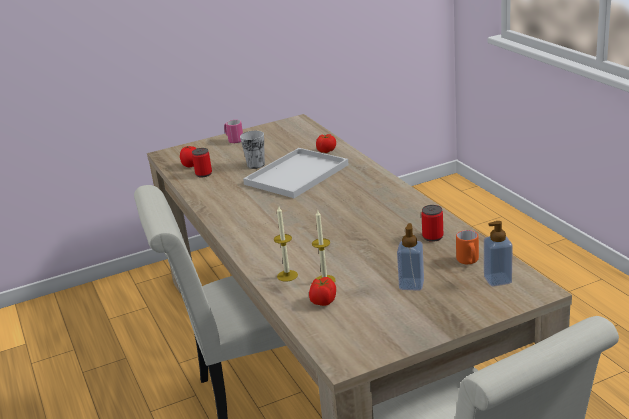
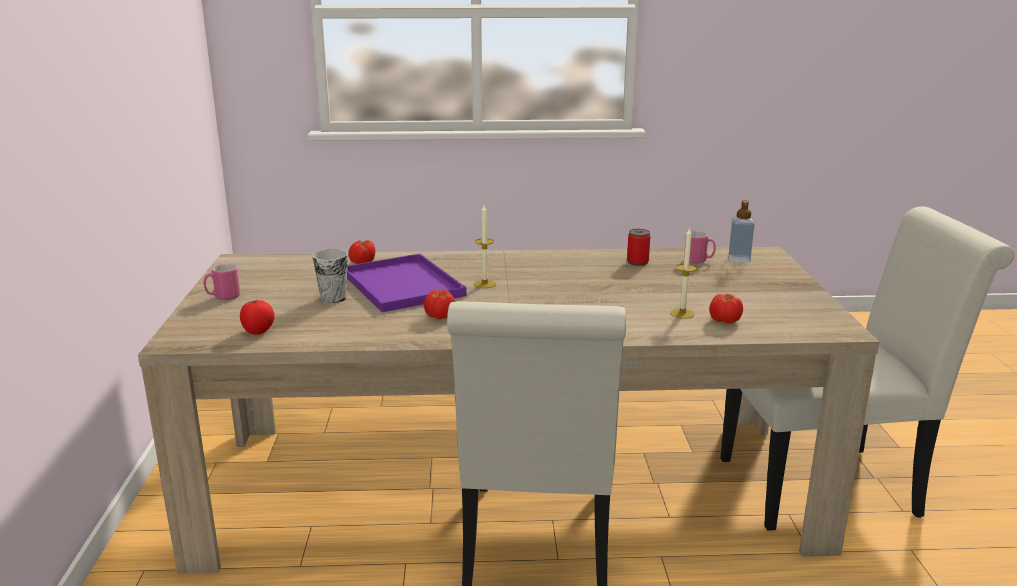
camera: 70 degrees left, 5 degrees down
can [192,148,212,177] -> none
white tray [243,148,349,198] -> purple tray [347,254,467,312]
candle [274,207,298,282] -> candle moved to [474,205,496,288]
soap dispenser [397,223,424,291] -> none
orange mug [456,230,479,264] -> pink mug [684,231,716,263]
none -> tomato [424,290,456,319]

